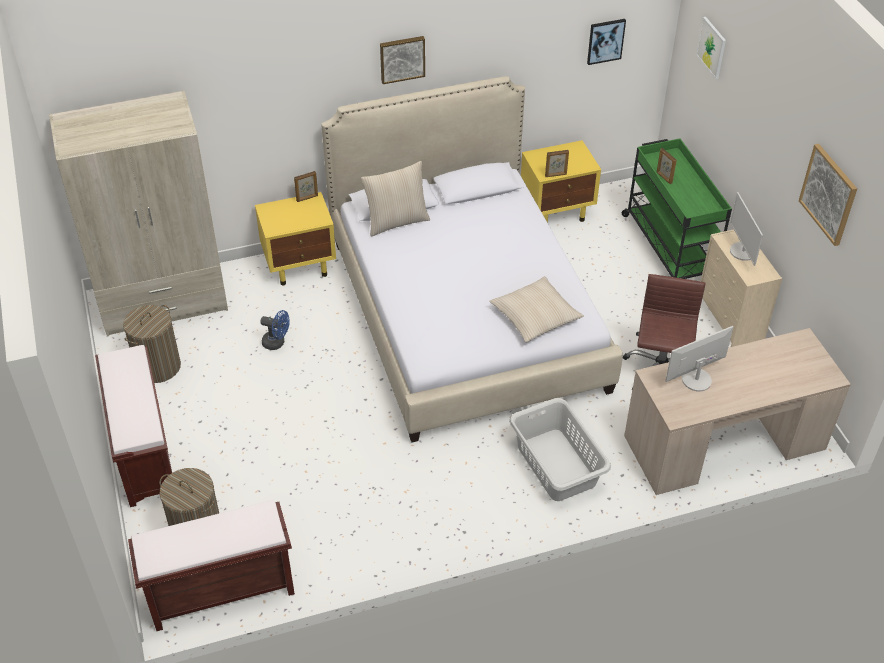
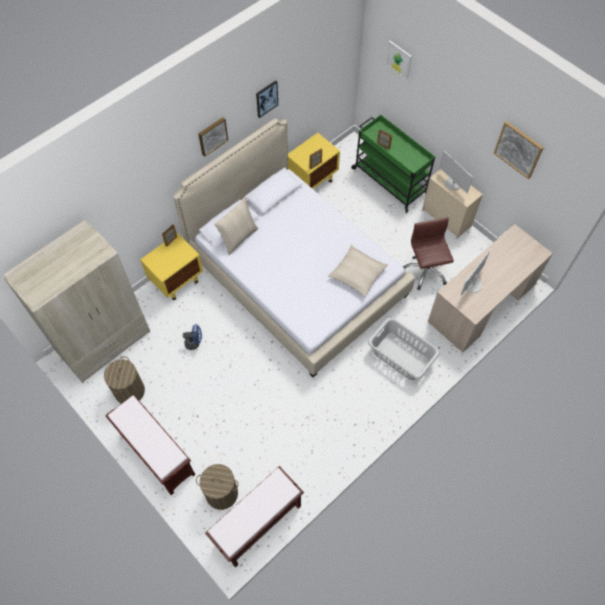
camera: 25 degrees left, 15 degrees up
picture [587,19,626,65] -> picture moved to [256,81,278,118]

